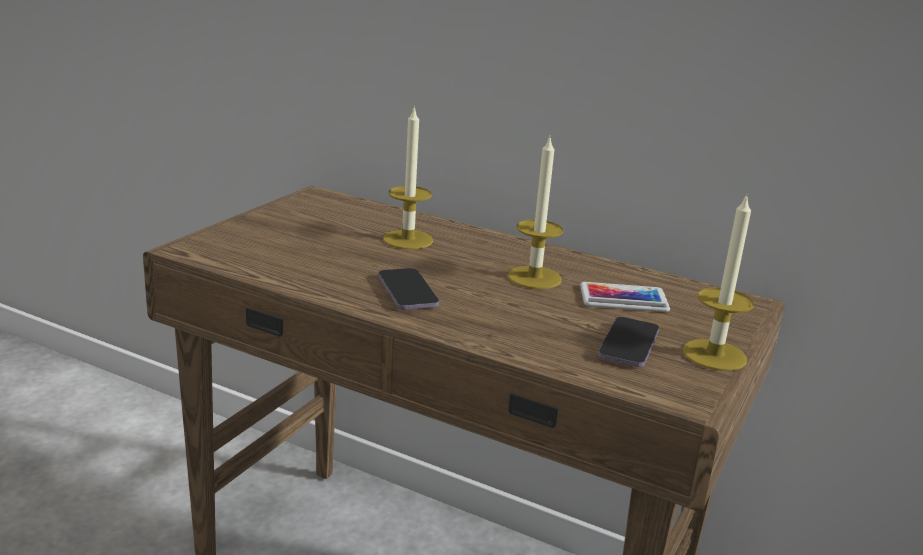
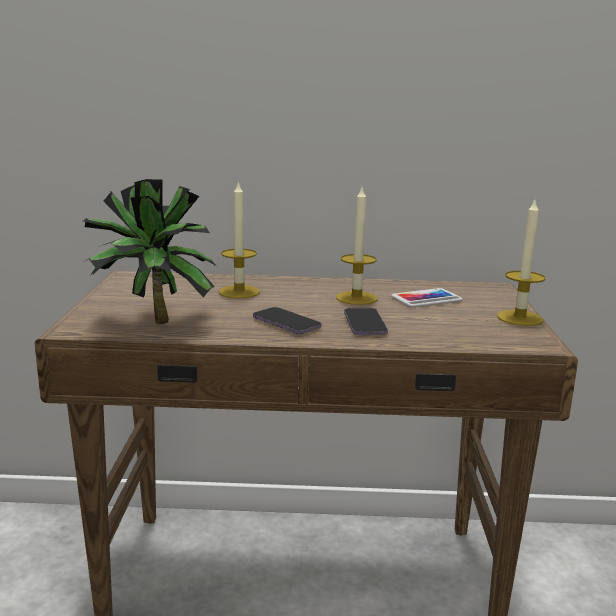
camera: 25 degrees left, 5 degrees down
phone [598,317,659,367] -> phone moved to [344,308,388,335]
none -> potted plant [82,179,216,324]

